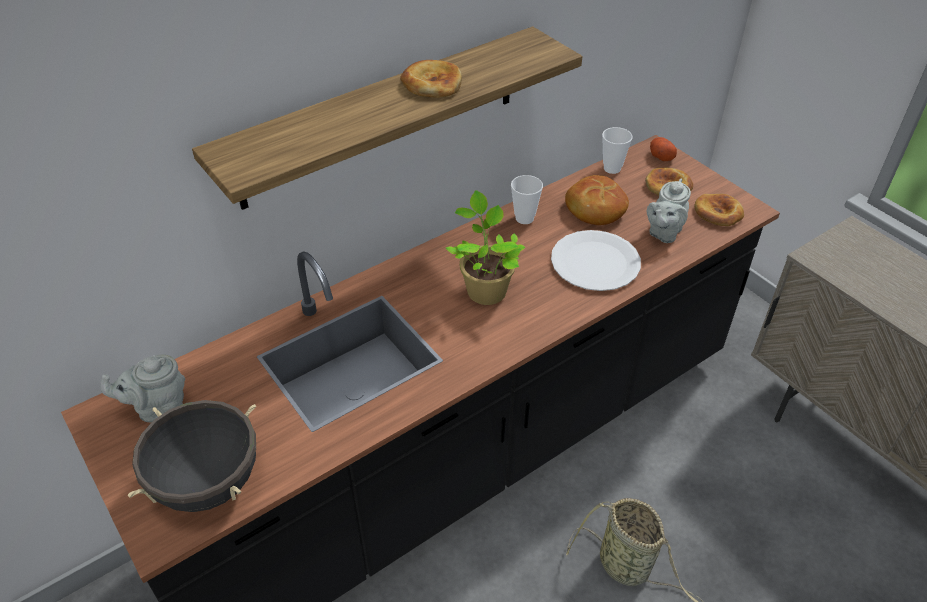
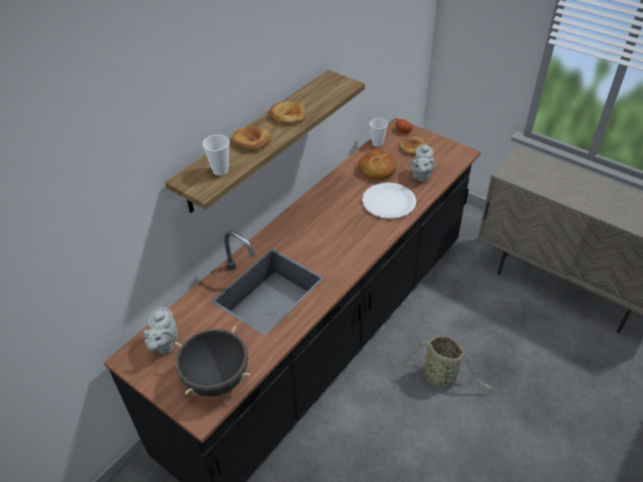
camera: 15 degrees left, 0 degrees up
grey teapot [101,354,185,422] -> grey teapot turned 45 degrees counterclockwise [143,307,178,355]
potted plant [446,190,526,305] -> none
cup [511,175,543,224] -> cup moved to [203,135,230,176]
bread [695,194,744,226] -> bread moved to [232,126,271,151]

